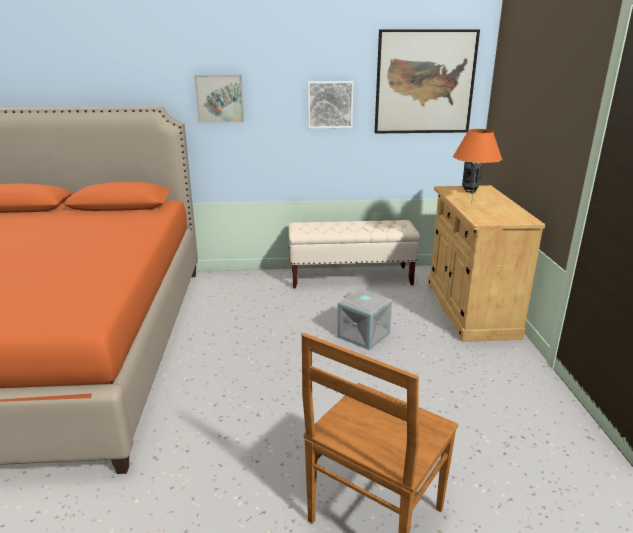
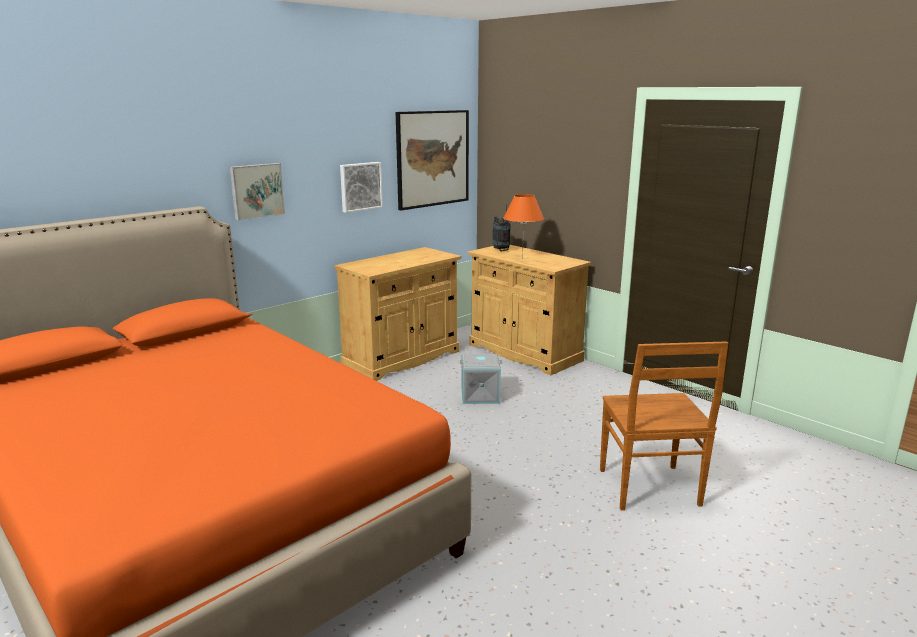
camera: 40 degrees left, 5 degrees down
beige bench [289,220,420,289] -> beige cabinet [334,247,461,381]

